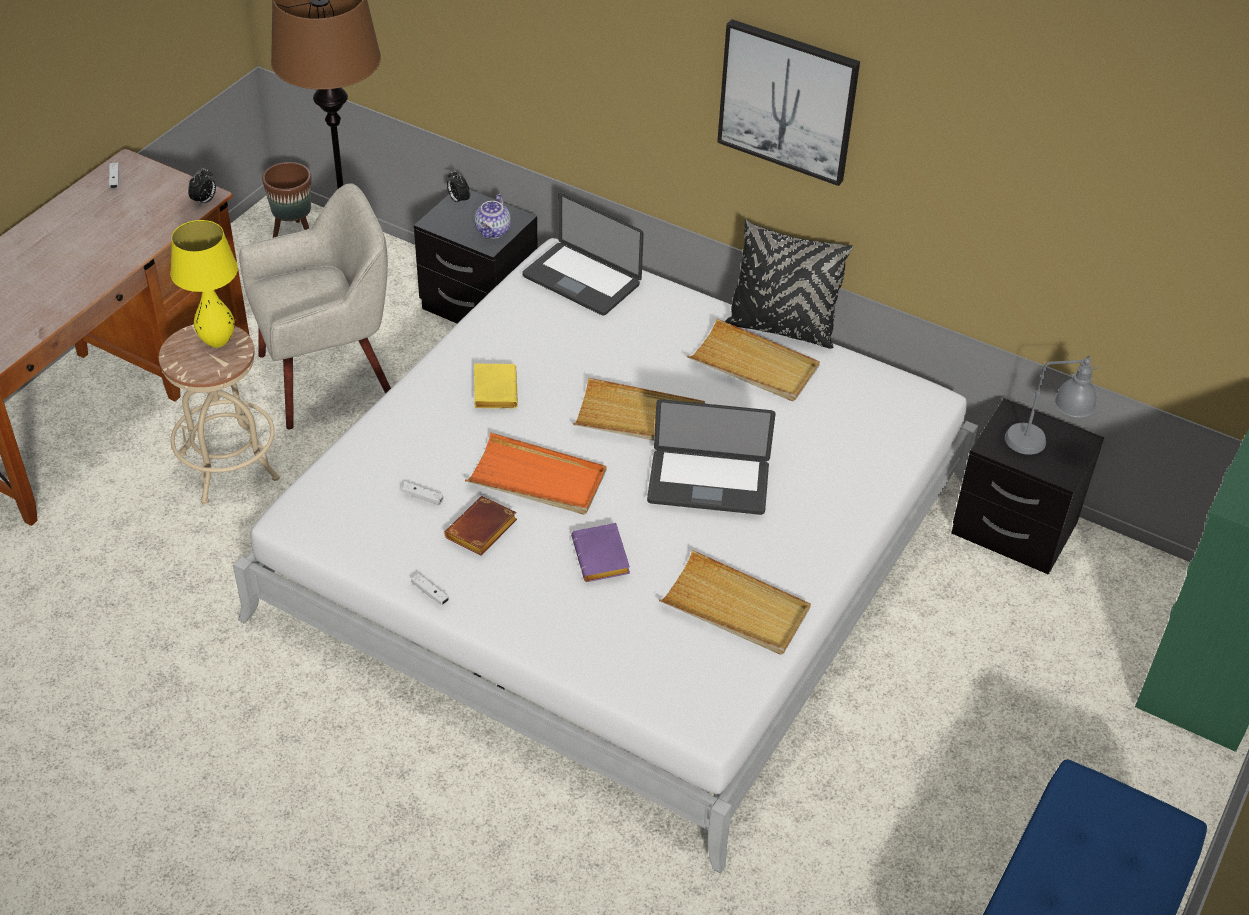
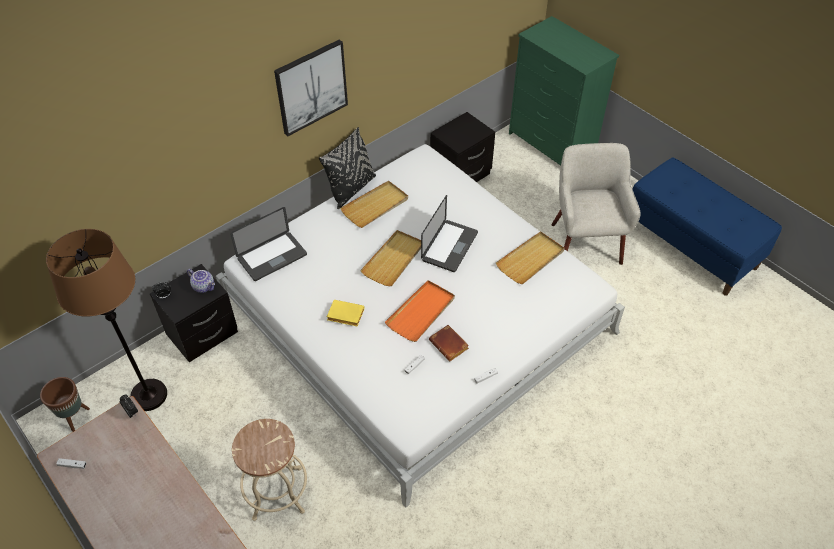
camera: 70 degrees left, 5 degrees up
yellow table lamp [170,220,238,348] -> none
beige armchair [239,183,391,429] -> beige armchair moved to [551,143,641,265]
purple book [571,523,630,582] -> none
grey table lamp [1005,356,1099,455] -> none

